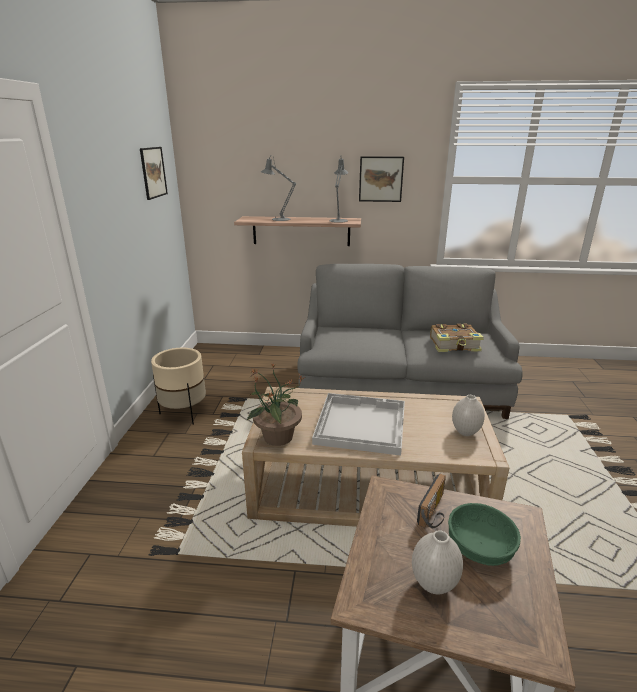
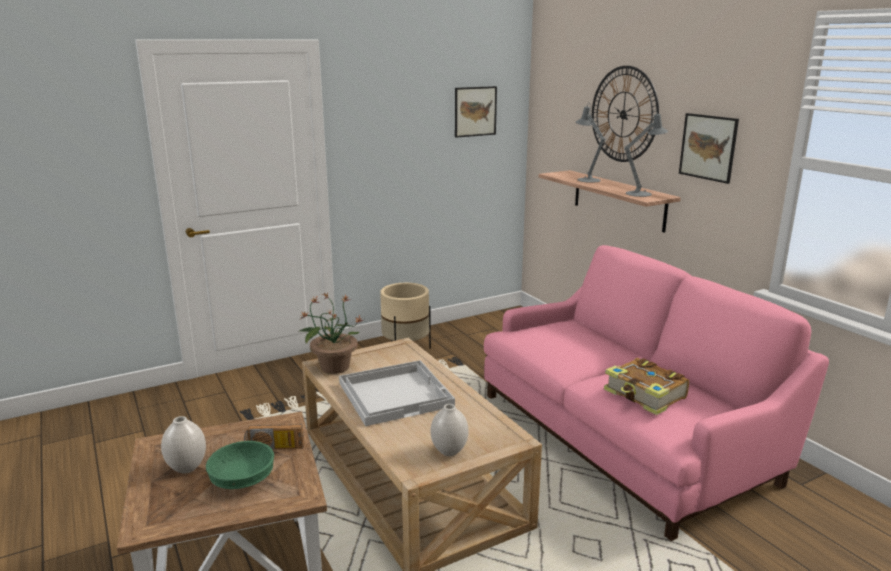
camera: 55 degrees right, 5 degrees down
grey sofa [297,264,523,419] -> pink sofa [484,245,829,541]
none -> wall clock [592,66,659,162]

